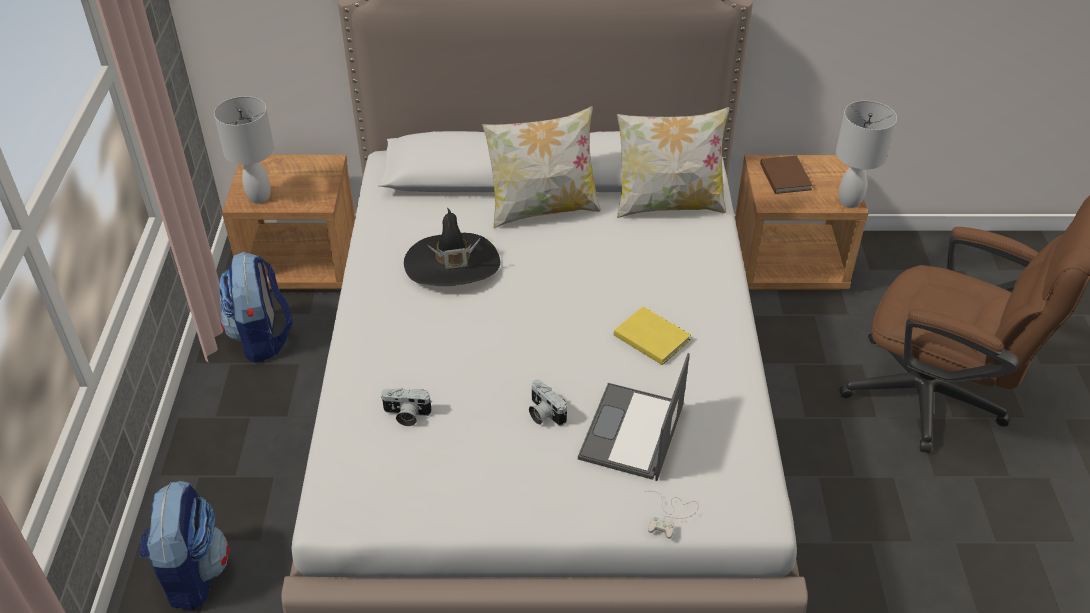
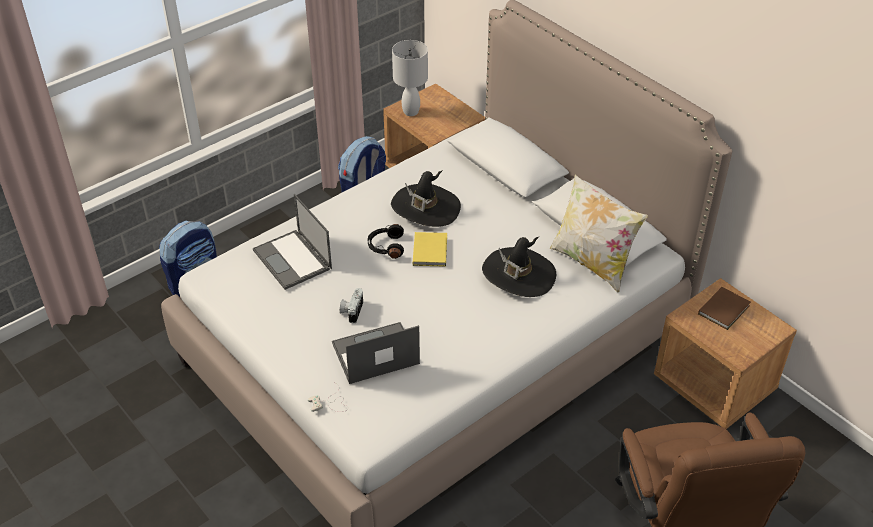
camera: 50 degrees right, 0 degrees up
camera [380,388,432,426] -> laptop [253,194,332,290]
pillow [482,106,601,229] -> none
yellow book [614,307,691,365] -> yellow book moved to [413,232,447,267]
white table lamp [836,101,897,208] -> none
none -> black headphones [368,224,404,259]
none -> black hat [482,236,556,297]

